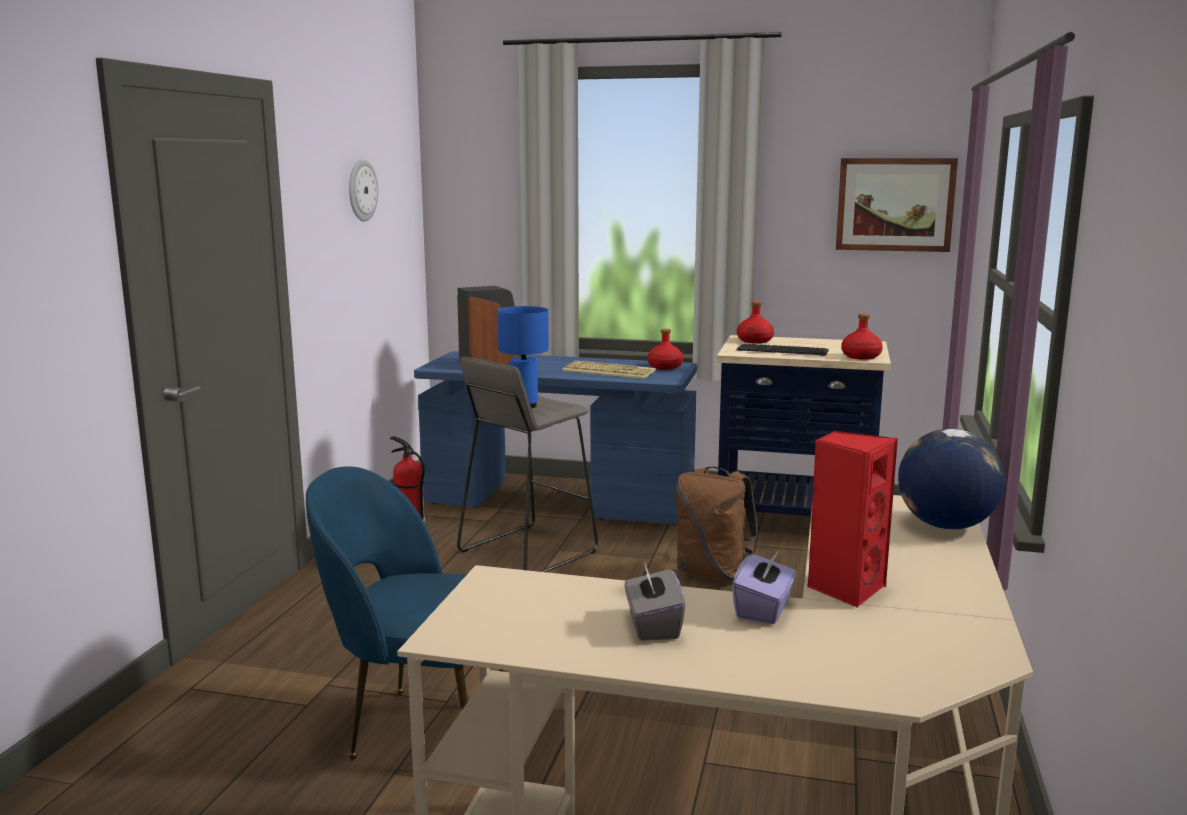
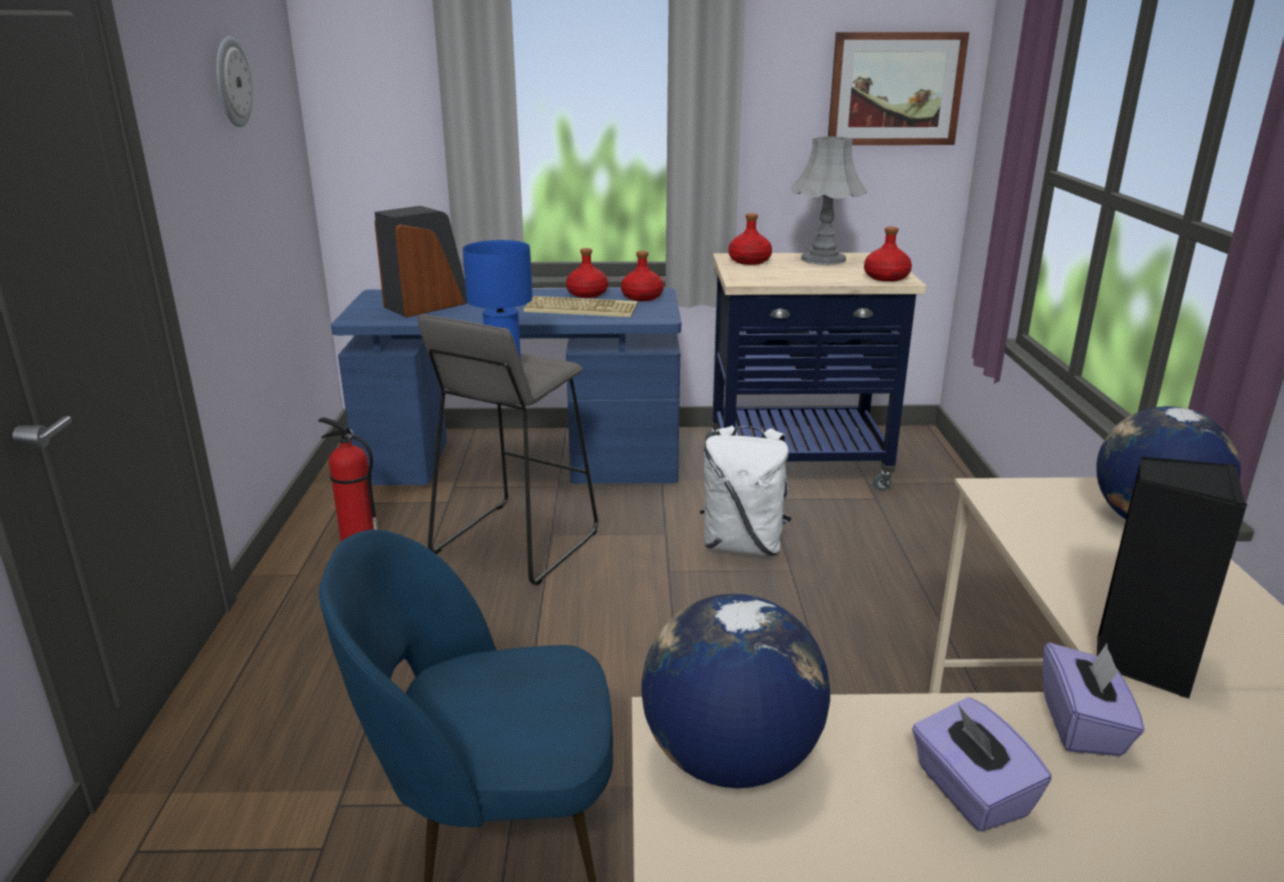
camera: 15 degrees left, 10 degrees up
grey tissue box [625,561,685,641] -> purple tissue box [912,697,1052,832]
brown backpack [676,467,758,581] -> white backpack [700,425,792,556]
keyboard [737,344,829,356] -> none
red speaker [807,430,898,608] -> black speaker [1097,456,1247,699]
none -> red bottle [566,248,608,298]
none -> globe [641,594,830,788]
none -> grey table lamp [790,136,867,265]

